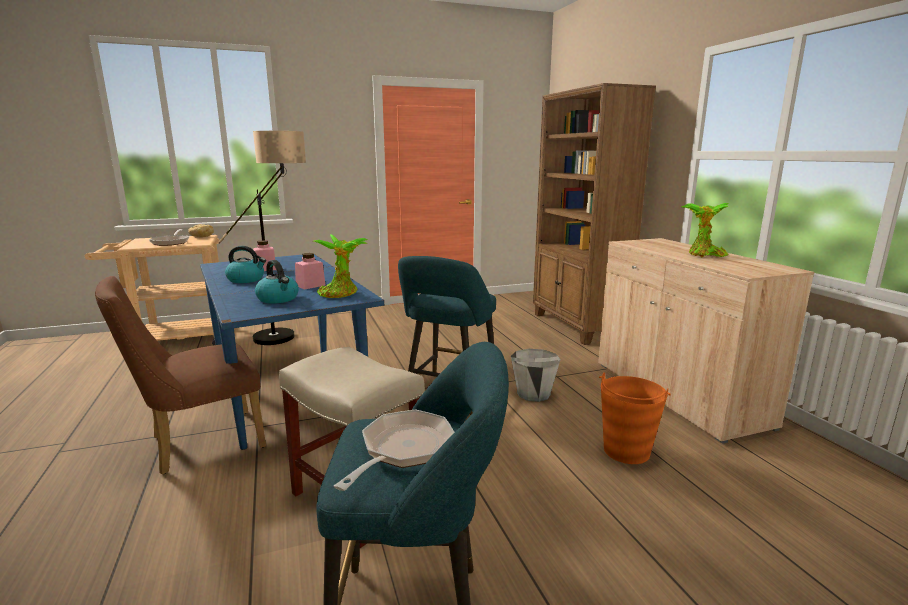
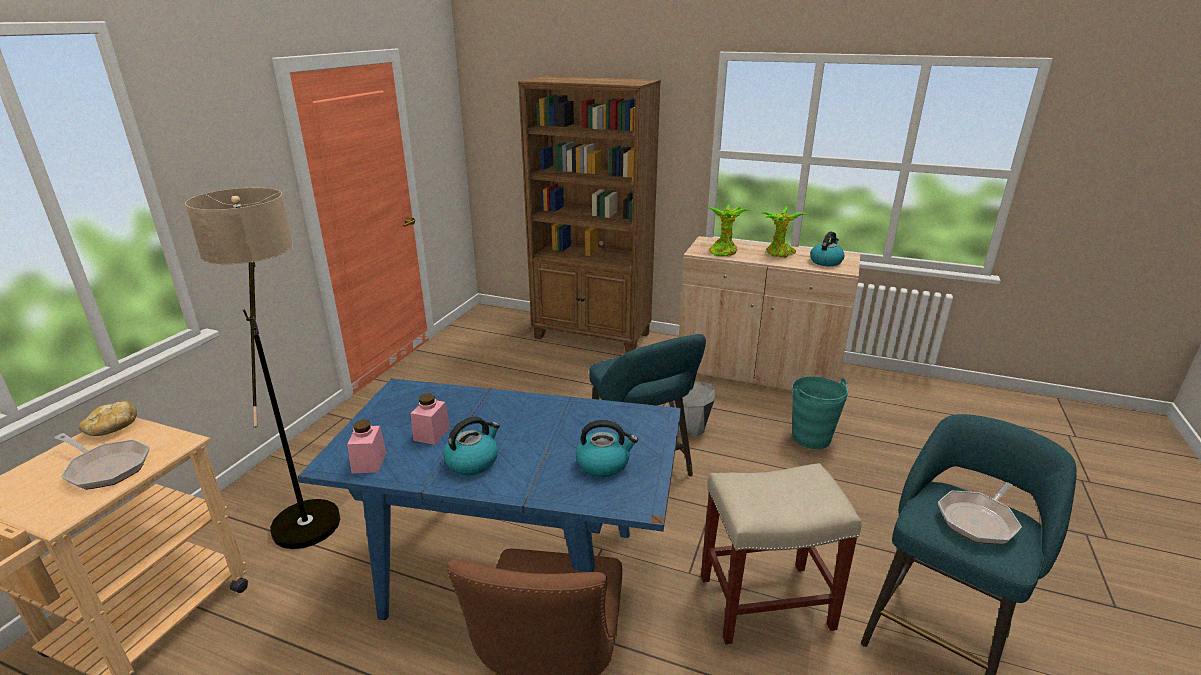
camera: 50 degrees left, 10 degrees up
pink jar [295,253,326,290] -> pink jar moved to [347,420,386,473]
potted plant [314,234,368,298] -> potted plant moved to [706,205,749,256]
frying pan [334,409,455,491] -> frying pan turned 105 degrees counterclockwise [938,482,1022,544]
orange bucket [599,373,671,464] -> turquoise bucket [792,376,848,449]
none -> kettle [810,231,844,266]

